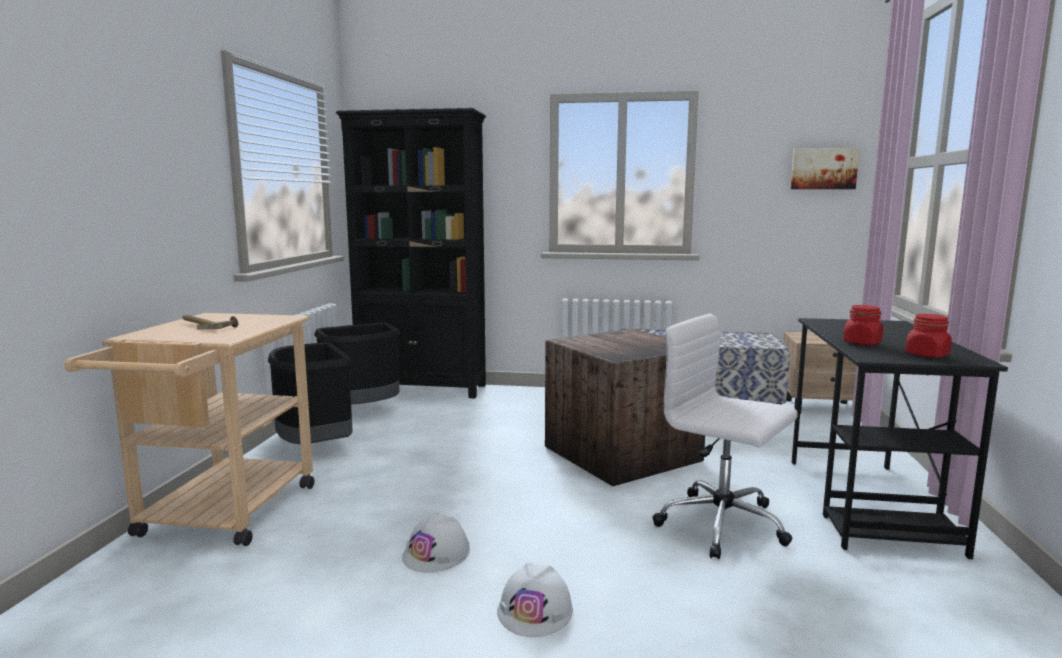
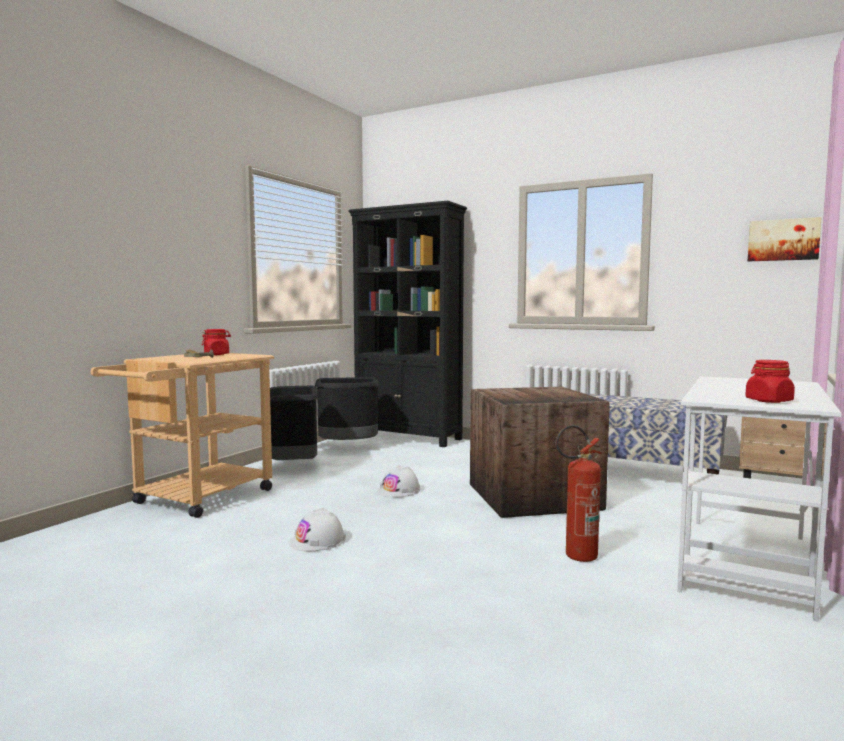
camera: 20 degrees right, 5 degrees down
white hard hat [497,563,573,637] -> white hard hat moved to [378,465,420,498]
white office chair [652,314,798,559] -> fire extinguisher [556,425,602,562]
black desk [792,318,1008,559] -> white desk [677,376,842,621]
red jar [843,305,883,345] -> red jar moved to [202,329,231,355]

